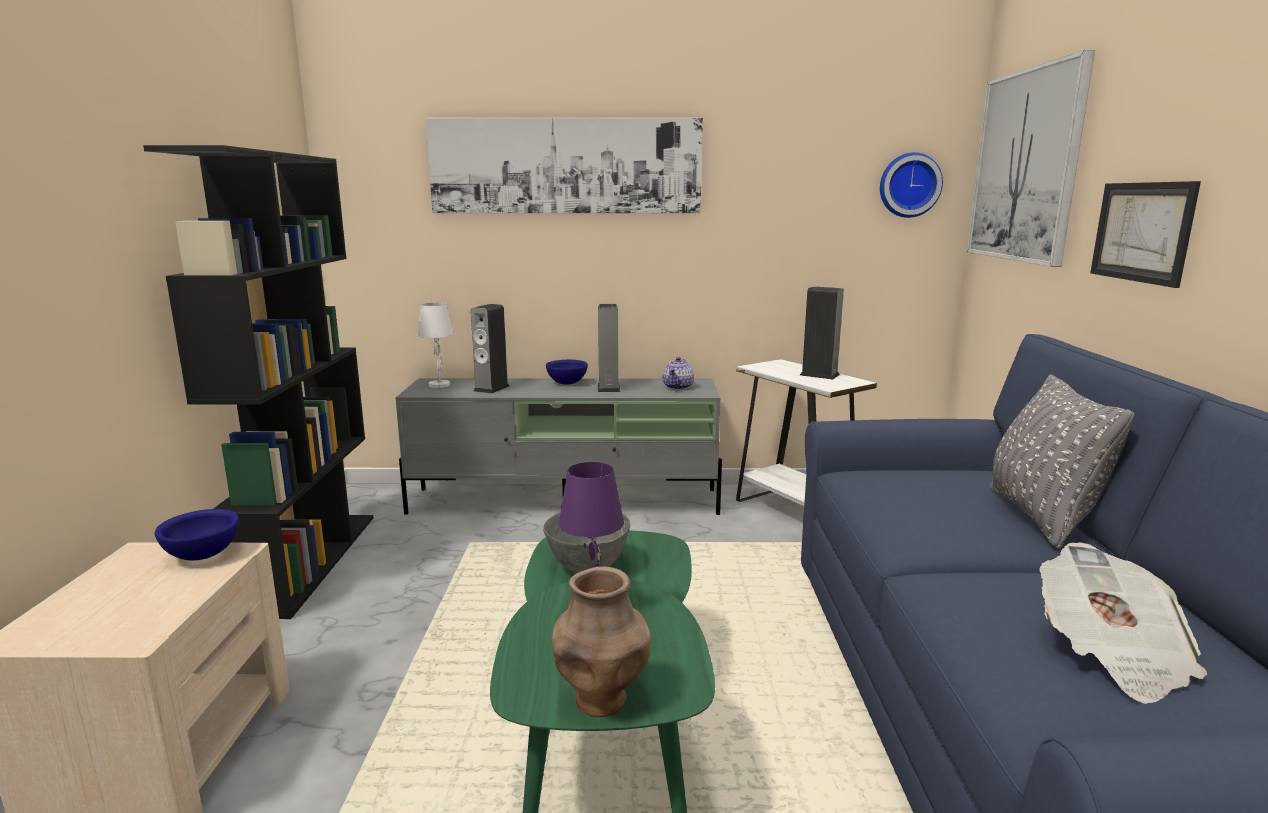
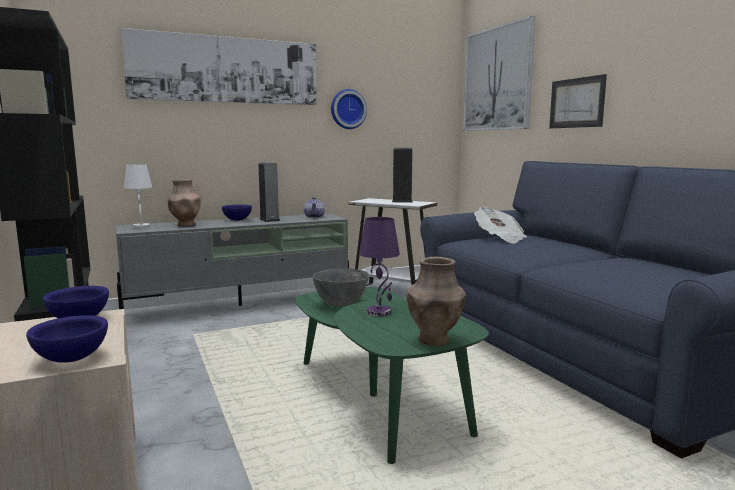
camera: 25 degrees left, 5 degrees down
speaker [471,304,510,394] -> brown vase [168,179,201,227]
wall clock [880,152,943,218] -> wall clock moved to [331,89,367,129]
grey pillow [989,374,1135,548] -> none
newspaper [1039,542,1207,704] -> newspaper moved to [474,207,527,244]
none -> blue bowl [26,315,108,363]

